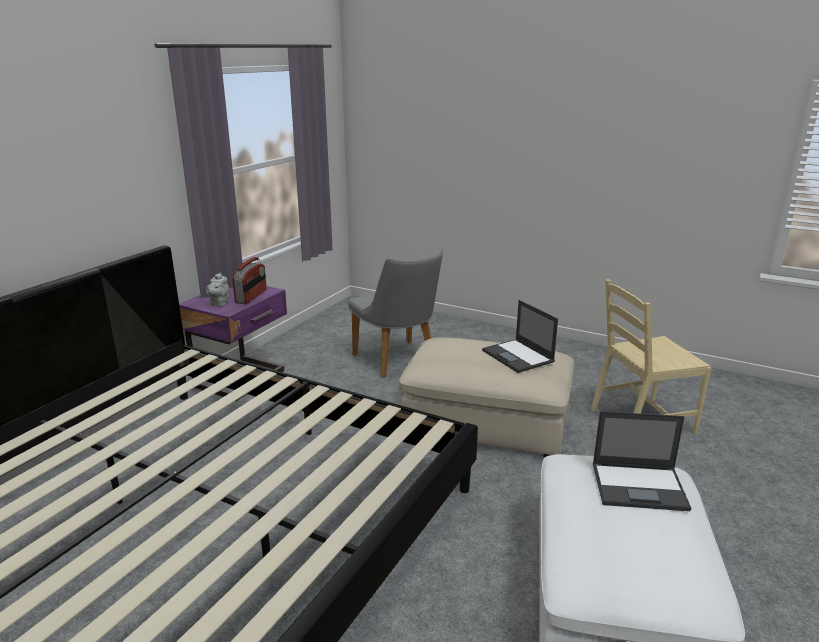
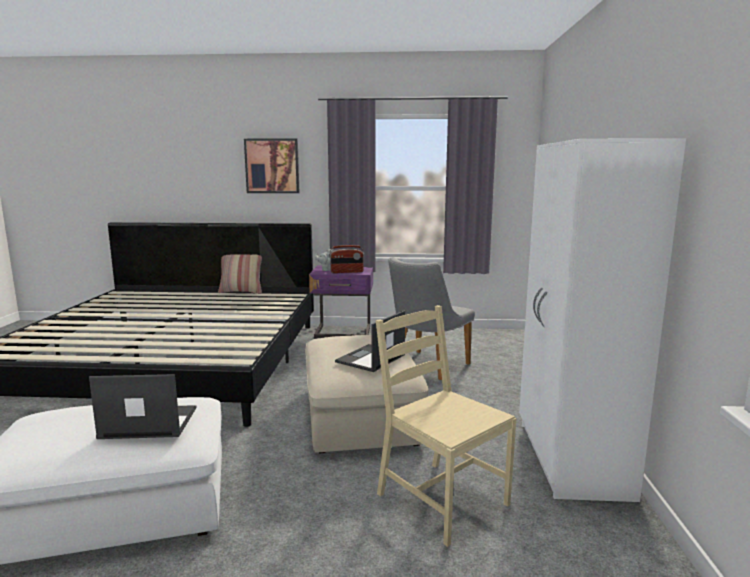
camera: 65 degrees right, 10 degrees down
laptop [593,411,691,511] -> laptop turned 105 degrees clockwise [89,374,197,439]
none -> pillow [218,254,262,294]
none -> picture [244,138,300,193]
none -> white wardrobe [519,138,686,502]

